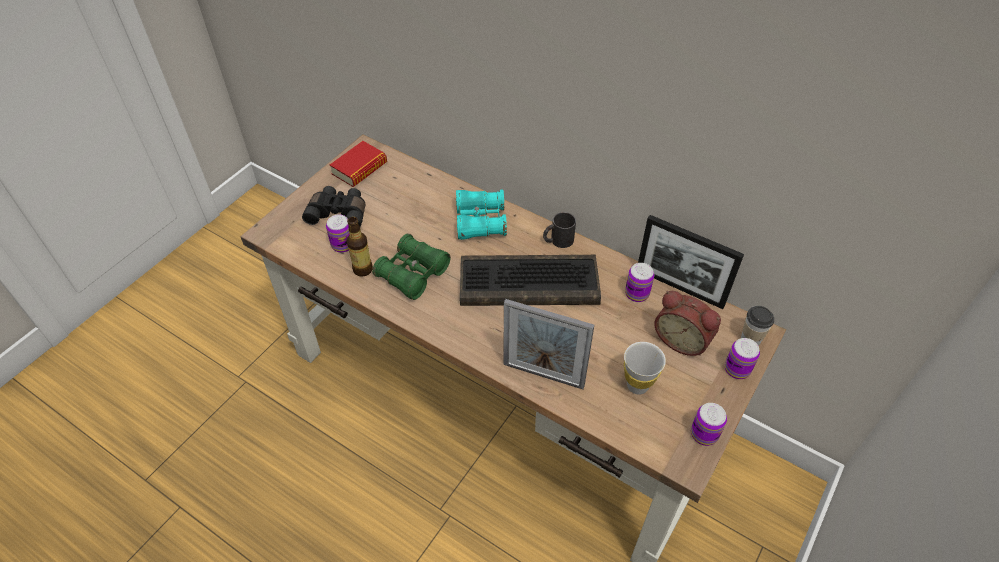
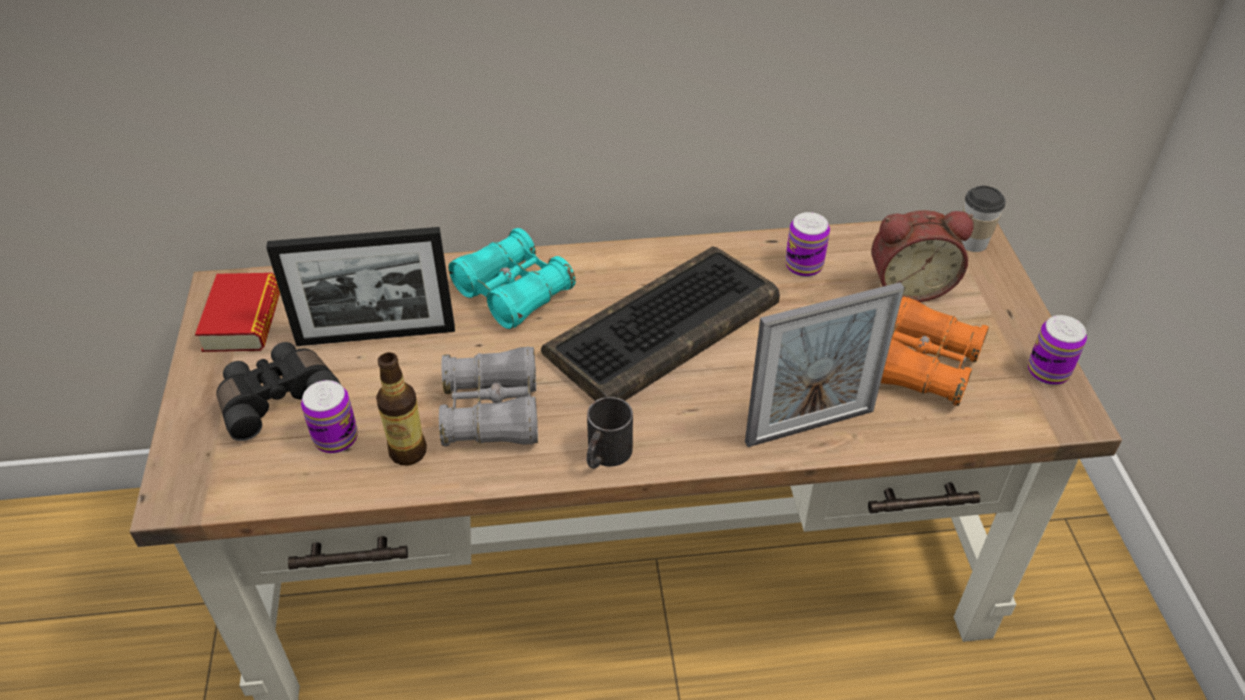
camera: 40 degrees left, 5 degrees down
green binoculars [372,234,451,300] -> grey binoculars [439,347,538,446]
black mug [543,212,576,248] -> black mug moved to [587,397,633,469]
white cup [624,342,666,395] -> orange binoculars [881,297,989,406]
picture frame [638,215,744,309] -> picture frame moved to [266,227,455,346]
can [725,338,760,379] -> none

